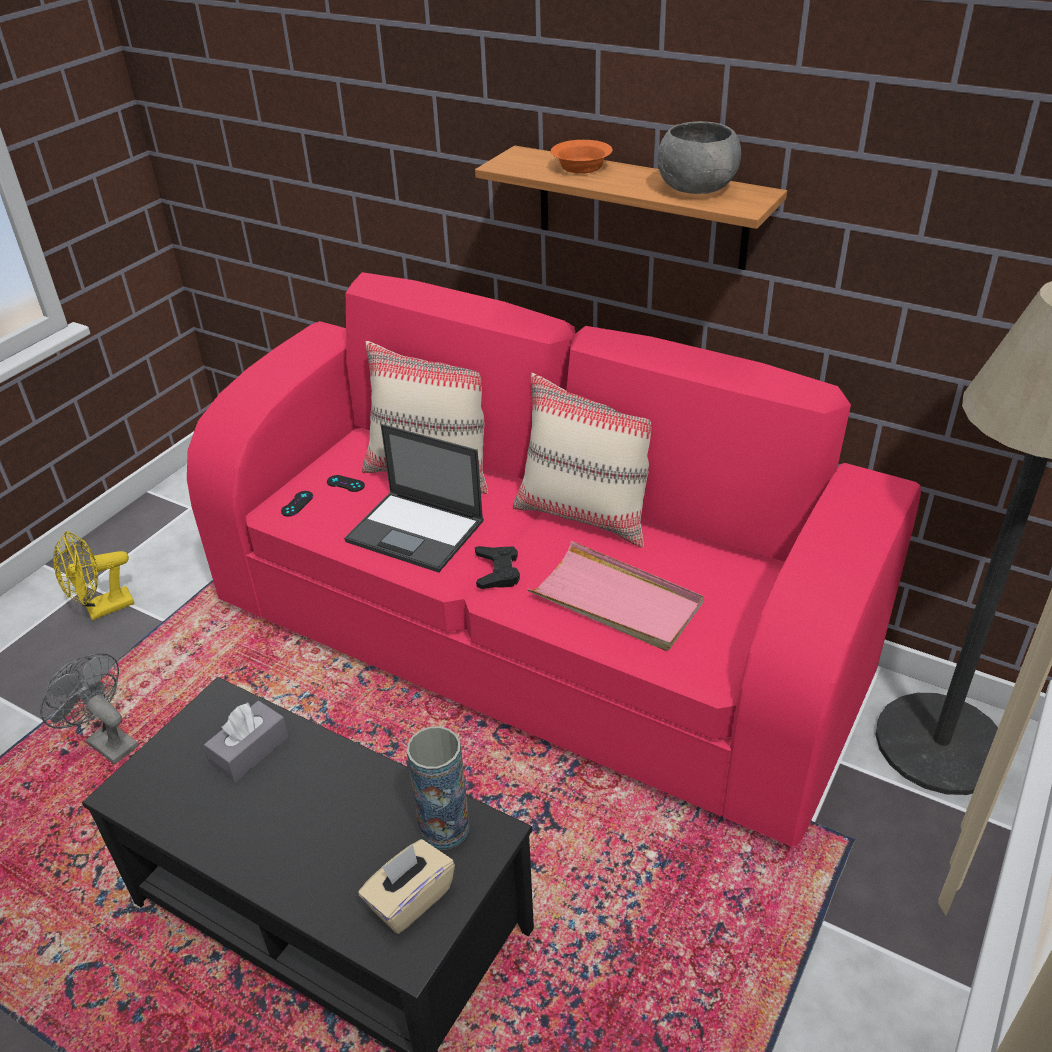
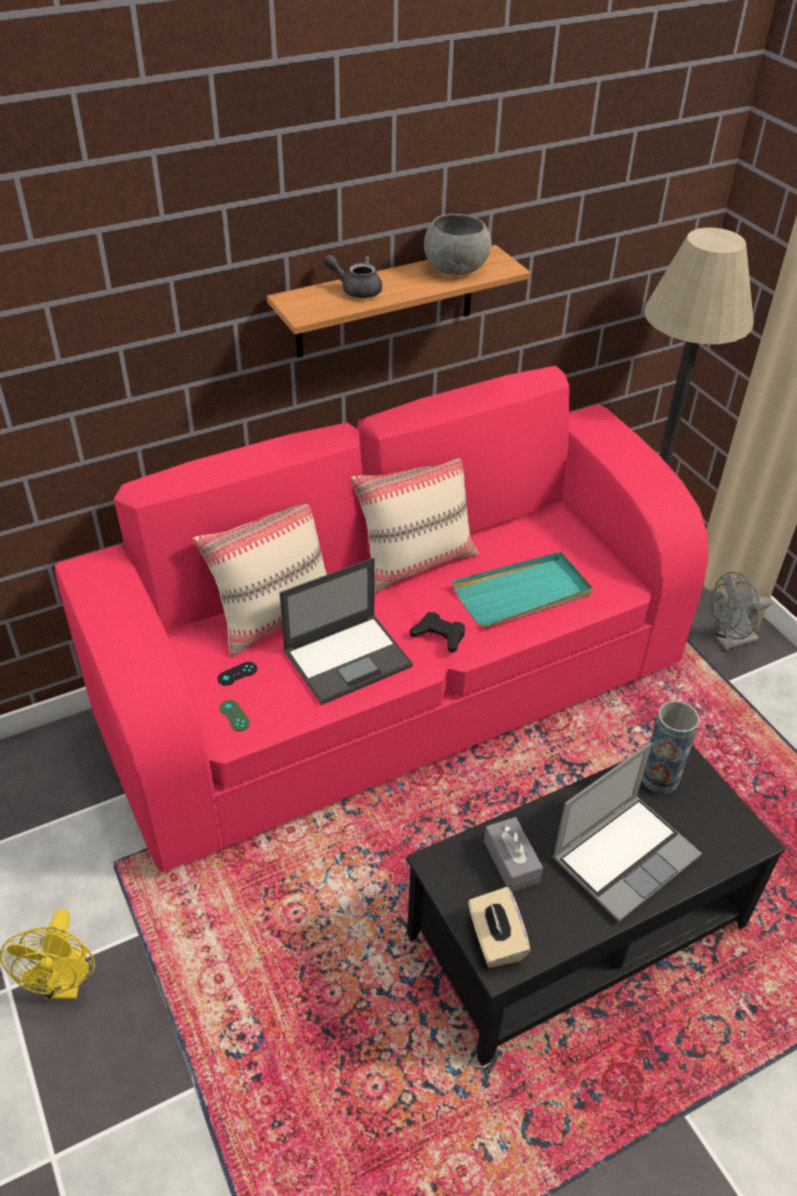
camera: 60 degrees left, 5 degrees up
grey fan [40,653,139,765] -> grey fan moved to [710,572,772,651]
black game controller [281,491,313,517] -> green game controller [219,700,250,731]
beige tissue box [358,839,455,934] -> beige tissue box moved to [468,887,530,968]
pink tray [527,541,704,651] -> turquoise tray [452,552,593,628]
orange bowl [551,140,613,174] -> grey teapot [324,255,382,298]
none -> laptop [552,742,702,922]

